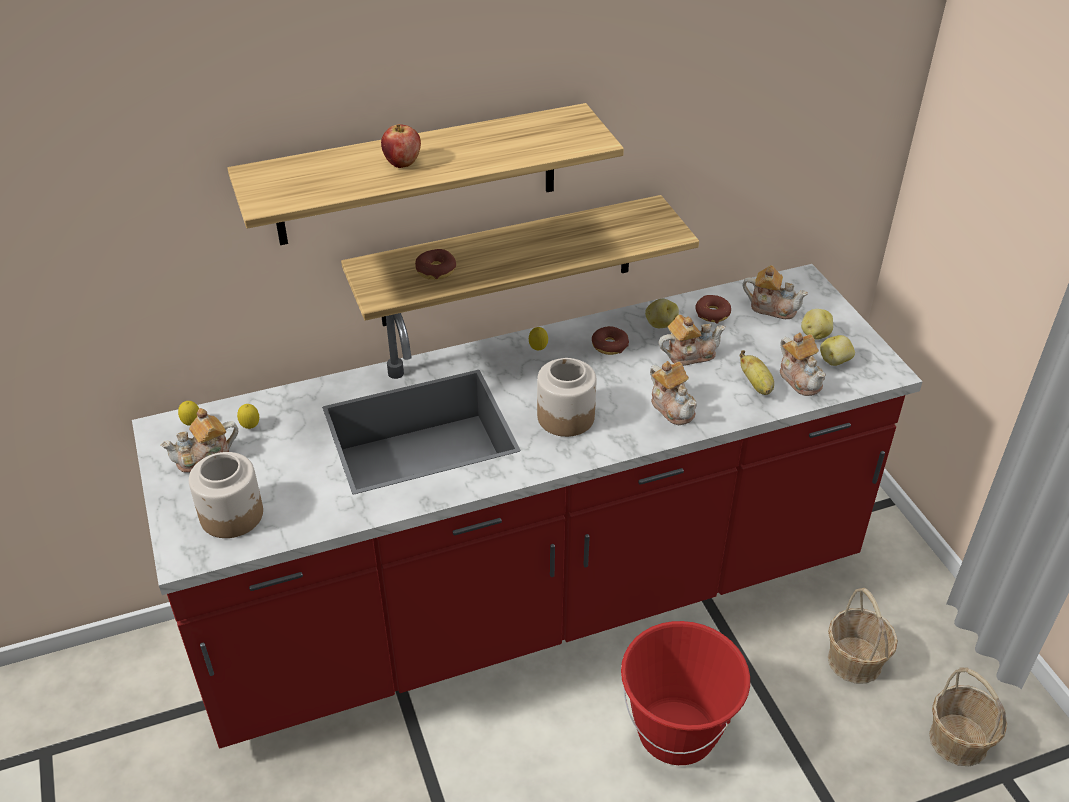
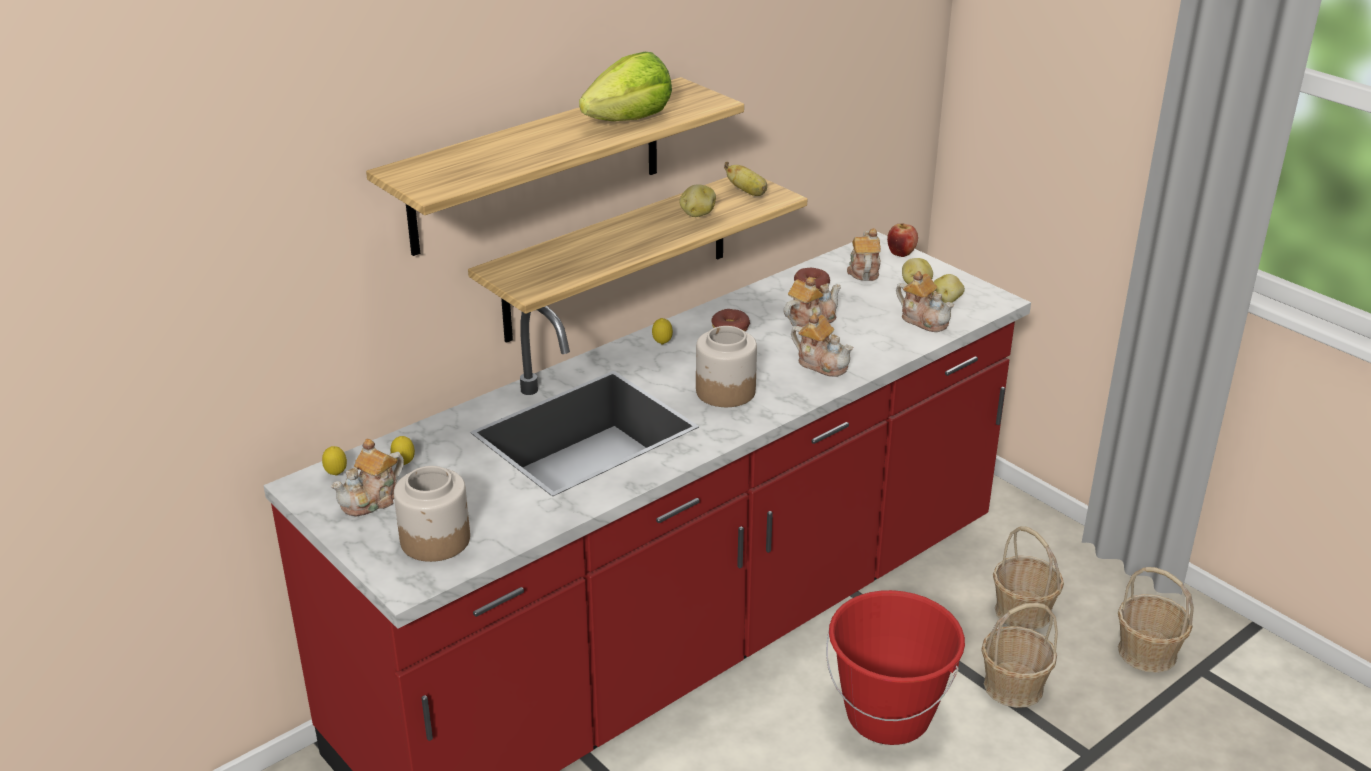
camera: 20 degrees left, 10 degrees down
apple [381,124,421,168] -> apple moved to [887,223,918,257]
donut [415,249,456,280] -> none
potato [645,299,679,328] -> potato moved to [679,184,716,217]
banana [740,350,774,395] -> banana moved to [724,162,767,196]
teapot [742,265,808,319] -> teapot turned 90 degrees counterclockwise [847,228,881,281]
none -> lettuce [579,52,672,121]
none -> basket [981,603,1058,708]

